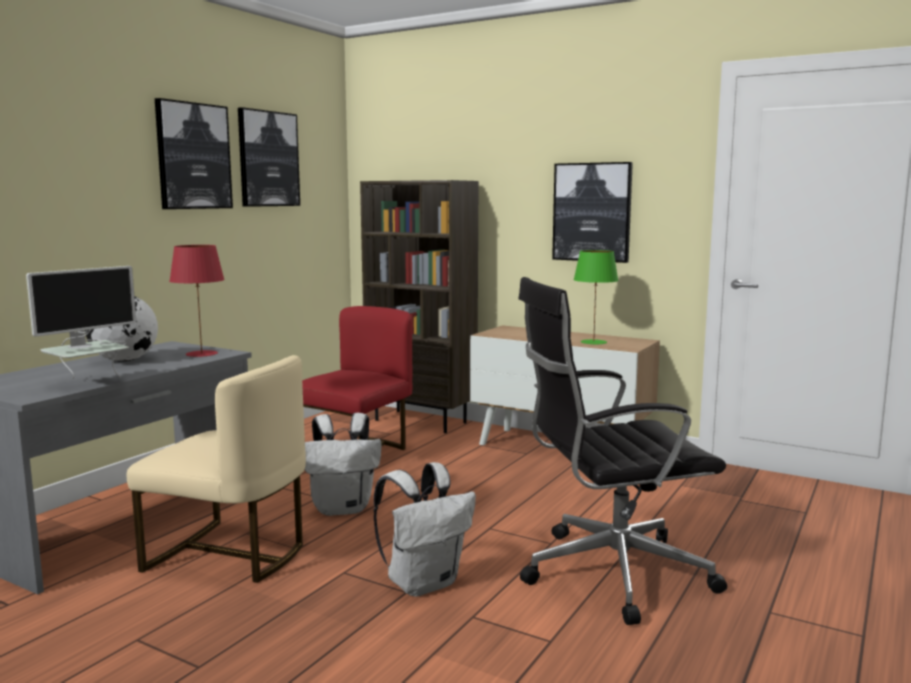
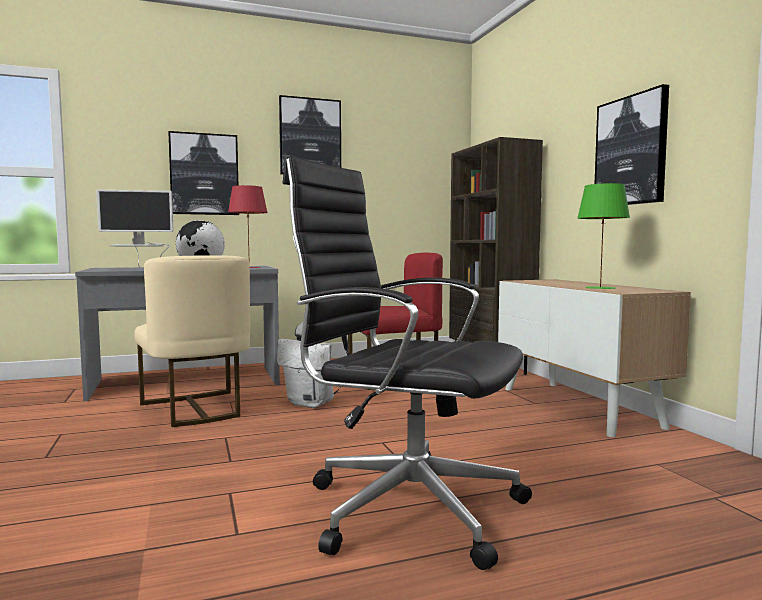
camera: 40 degrees right, 5 degrees down
picture [238,107,300,207] -> picture moved to [168,131,239,215]
white backpack [373,462,476,597] -> none

